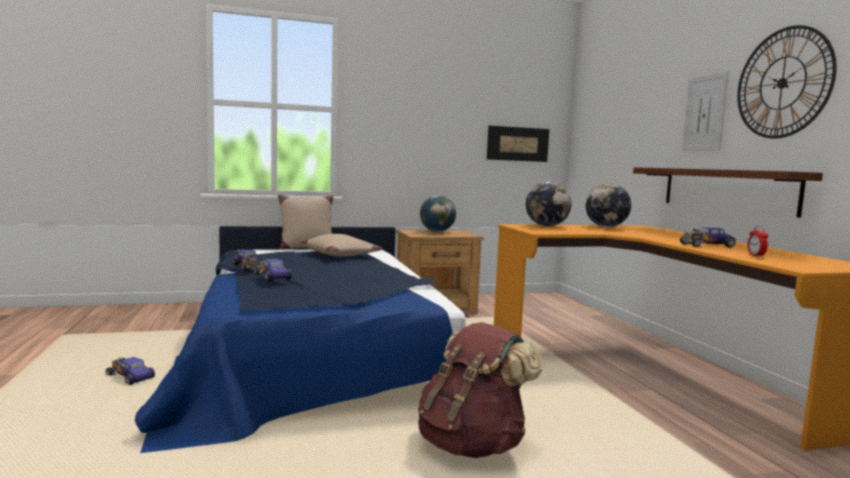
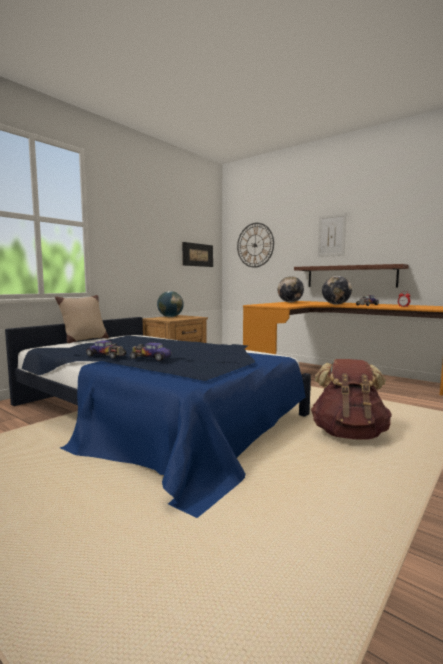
camera: 35 degrees left, 0 degrees up
toy car [106,357,155,385] -> none
beige pillow [300,234,383,257] -> none
globe [526,181,571,226] -> globe moved to [322,276,352,305]
wall clock [737,25,837,139] -> wall clock moved to [237,223,274,268]

